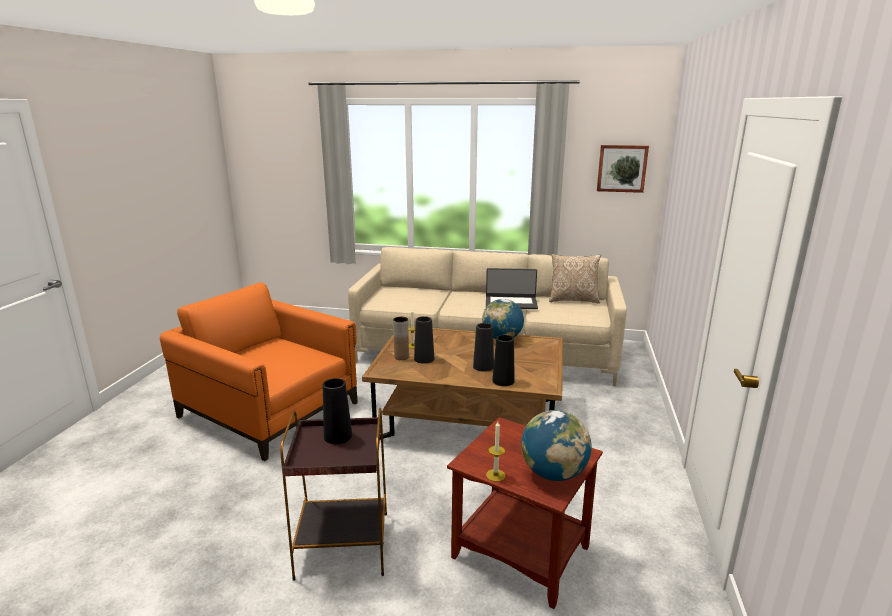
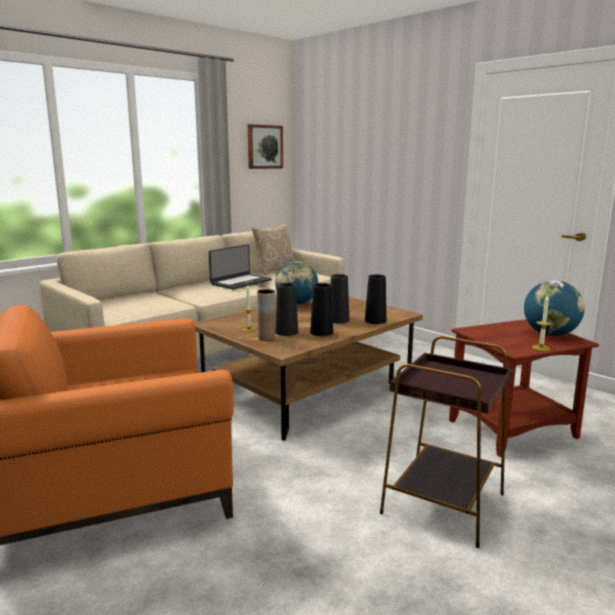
camera: 55 degrees left, 5 degrees down
black vase [323,378,352,444] -> black vase moved to [310,283,333,336]

